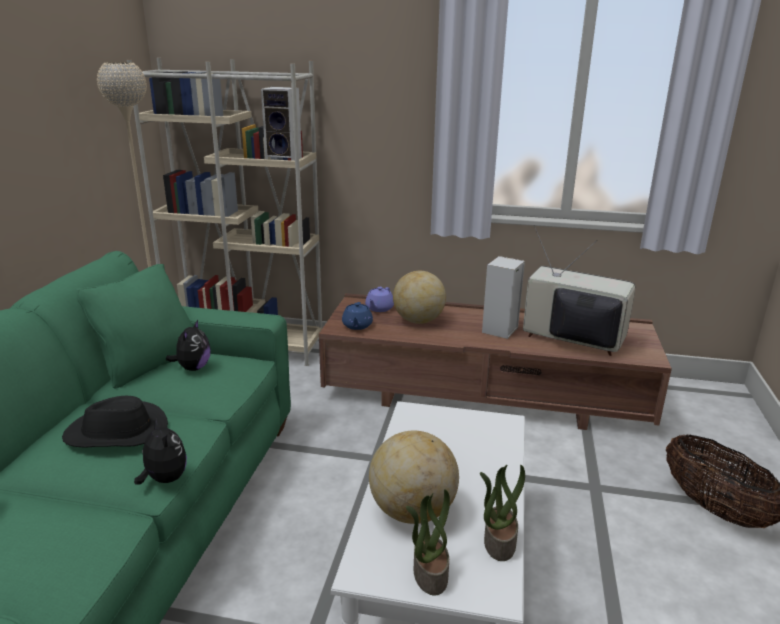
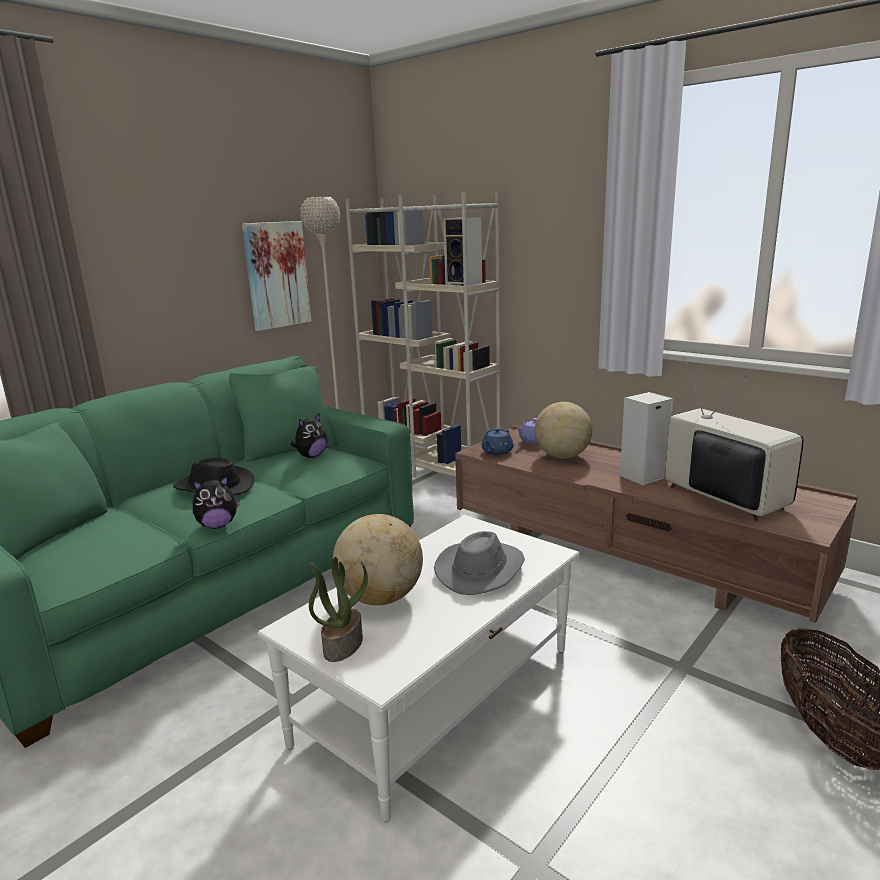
camera: 30 degrees right, 5 degrees down
plush toy [134,418,187,484] -> plush toy turned 75 degrees clockwise [193,476,239,529]
potted plant [480,465,525,561] -> none
none -> picture [242,221,311,331]
none -> grey hat [434,531,525,595]

